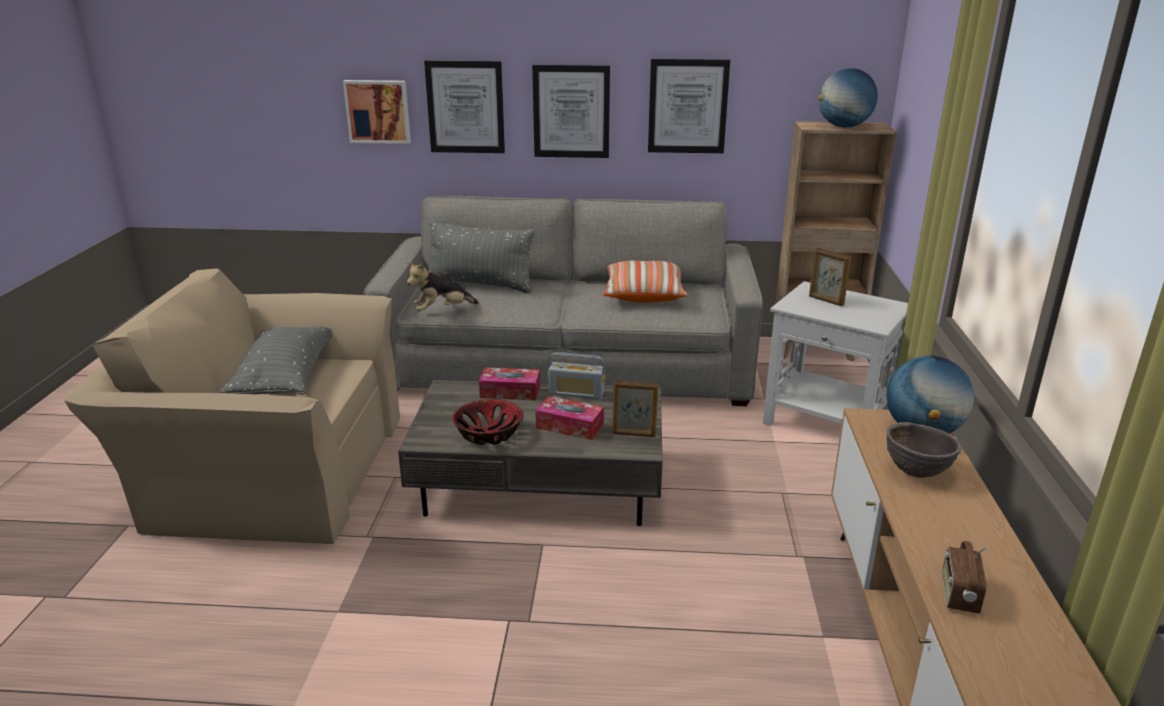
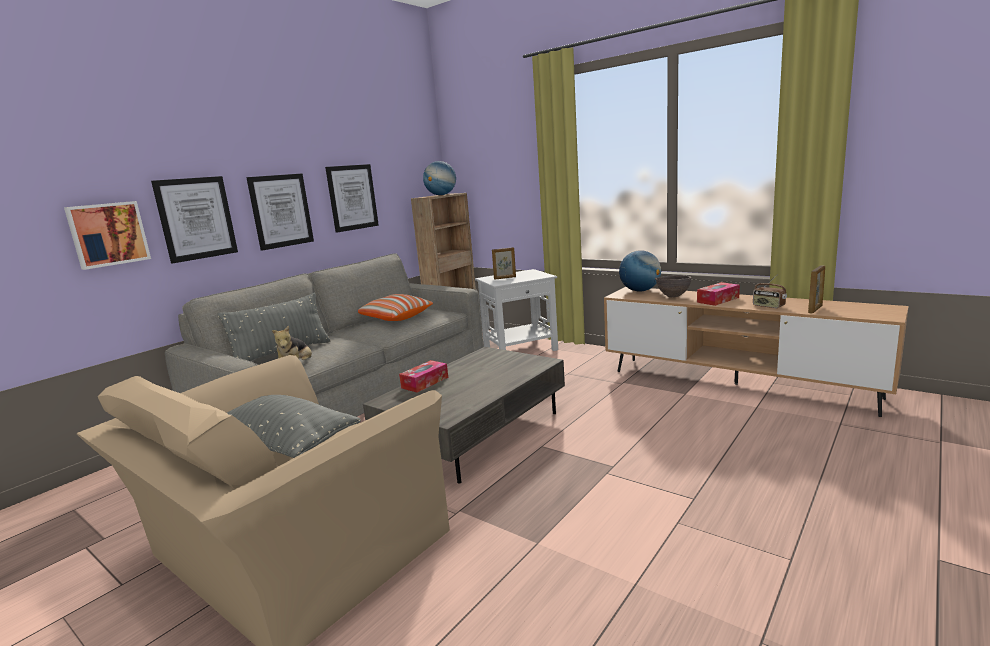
camera: 55 degrees left, 10 degrees down
bowl [452,399,523,445] -> none
tissue box [535,396,604,440] -> tissue box moved to [697,282,740,306]
radio [548,352,605,400] -> none
picture frame [612,380,658,437] -> picture frame moved to [808,265,825,314]

